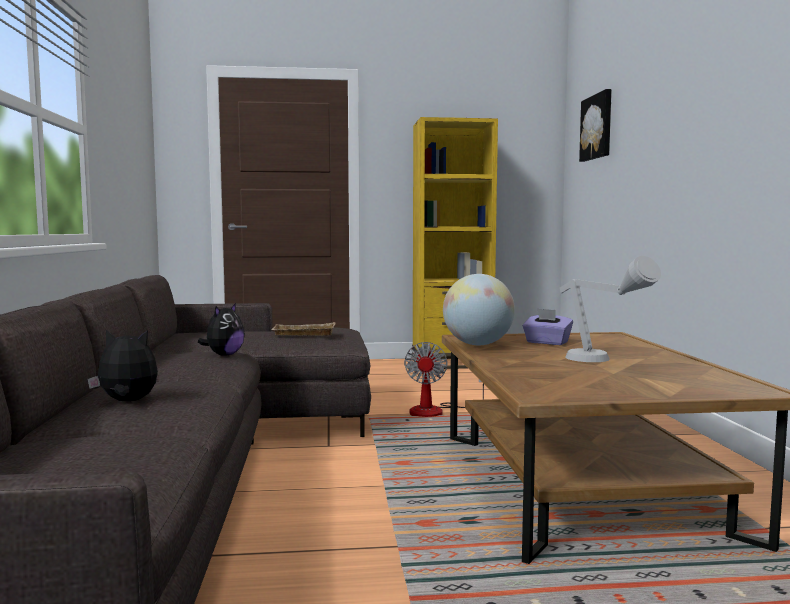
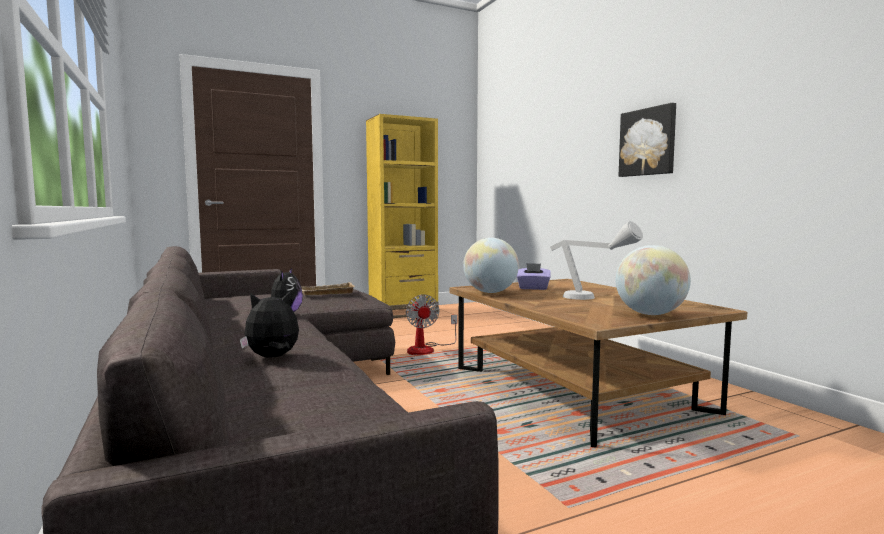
camera: 20 degrees left, 0 degrees up
picture [579,89,612,162] -> picture moved to [619,103,676,177]
none -> globe [616,245,691,315]

